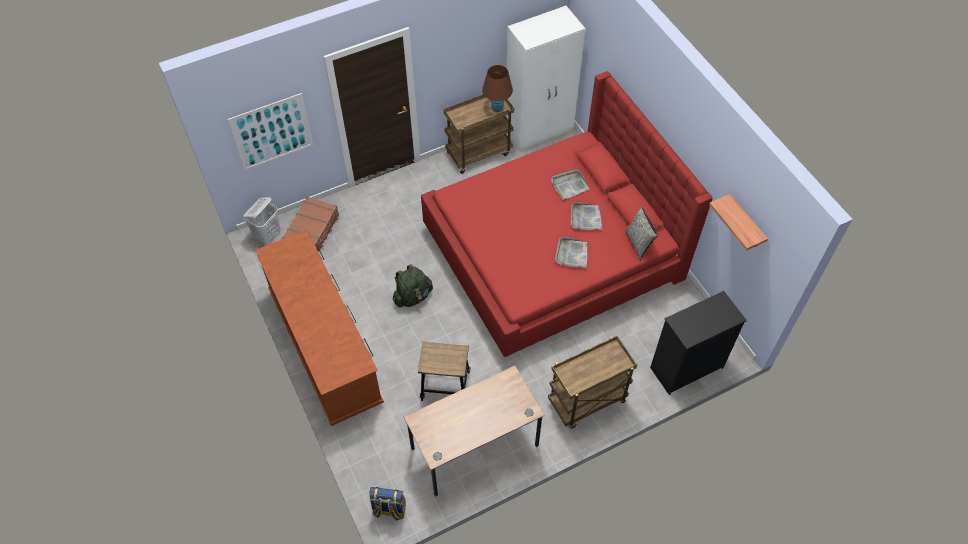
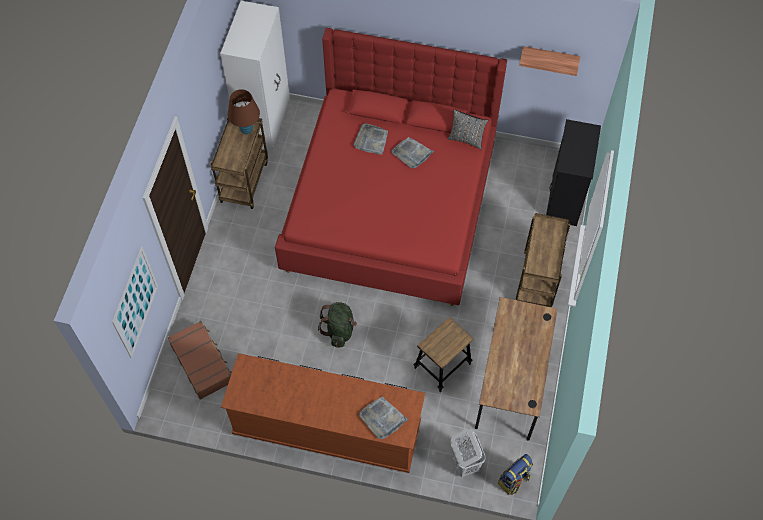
camera: 50 degrees left, 5 degrees up
white laundry basket [243,197,280,244] -> white laundry basket moved to [450,429,486,477]
grey tray [555,237,587,268] -> grey tray moved to [359,396,408,439]

